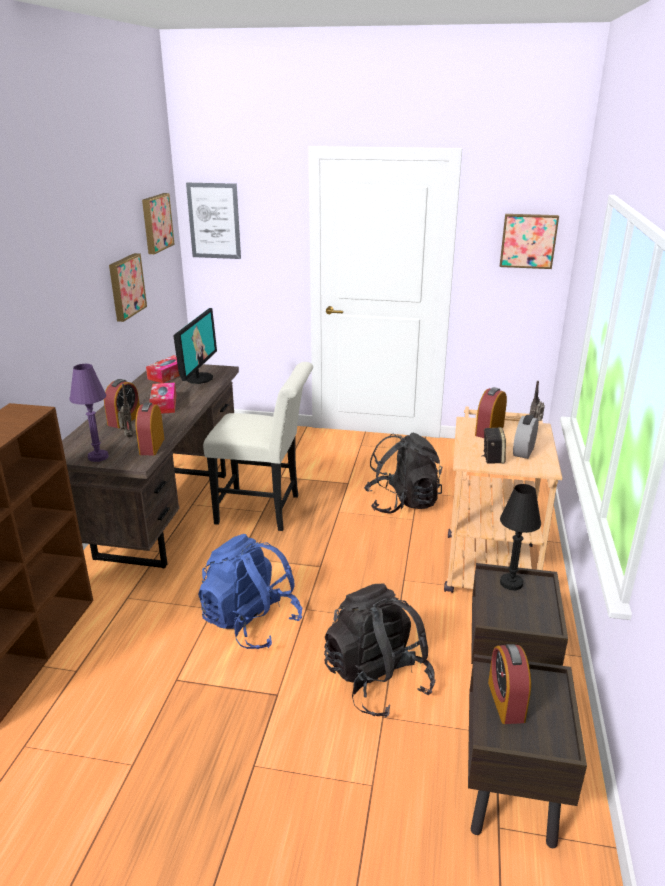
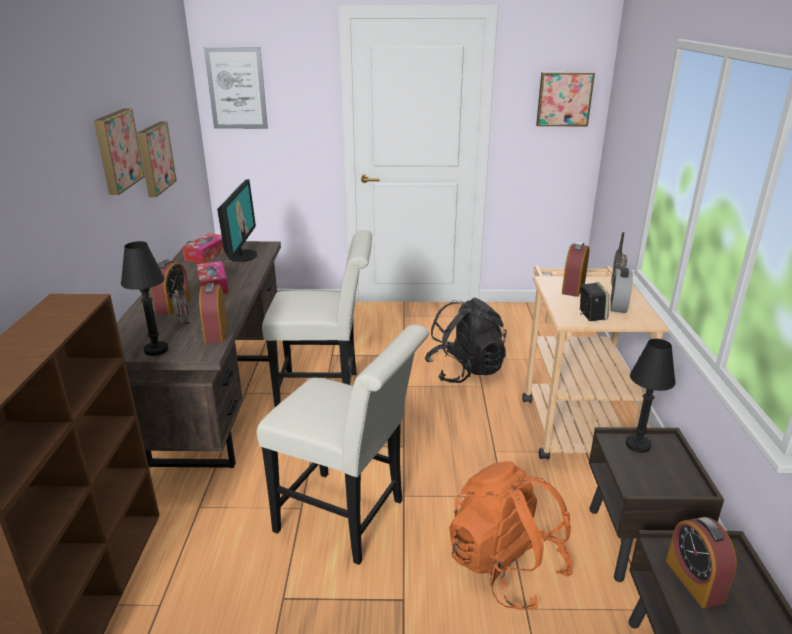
camera: 10 degrees left, 0 degrees up
purple table lamp [70,364,109,462] -> black table lamp [121,241,168,356]
picture [142,193,175,254] -> picture moved to [94,108,145,195]
blue backpack [198,534,302,649] -> white chair [257,325,429,565]
black backpack [324,583,435,718] -> orange backpack [449,461,573,610]

